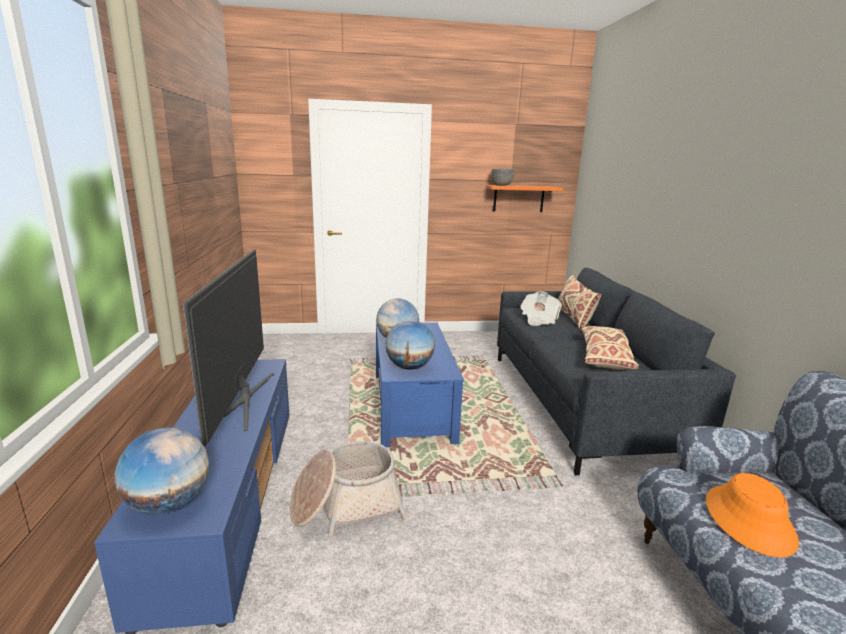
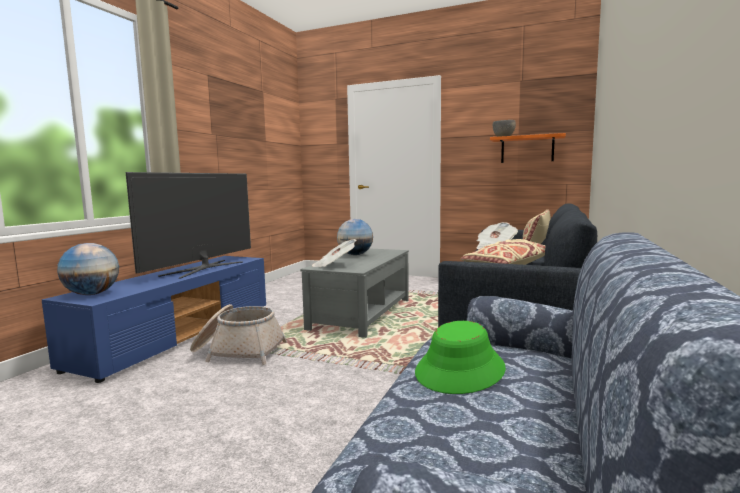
camera: 30 degrees right, 10 degrees down
blue coffee table [376,322,464,447] -> grey coffee table [301,249,409,338]
globe [386,320,435,370] -> newspaper [312,239,357,267]
orange hat [706,473,799,557] -> green hat [415,321,506,394]

